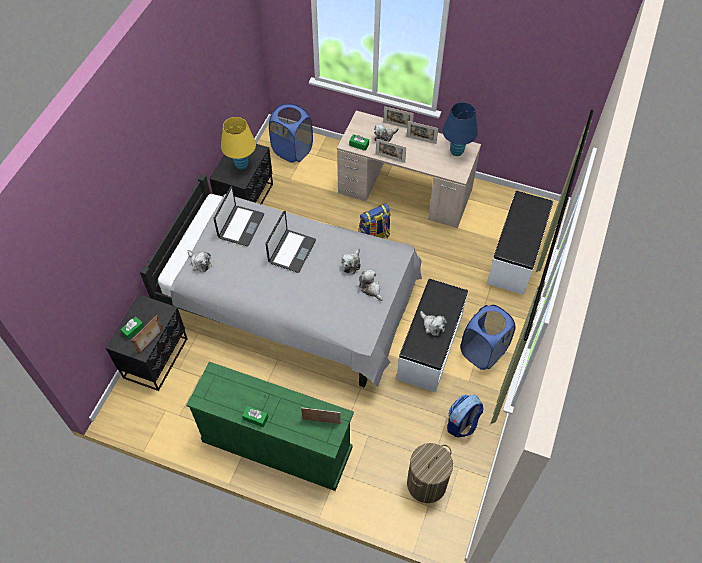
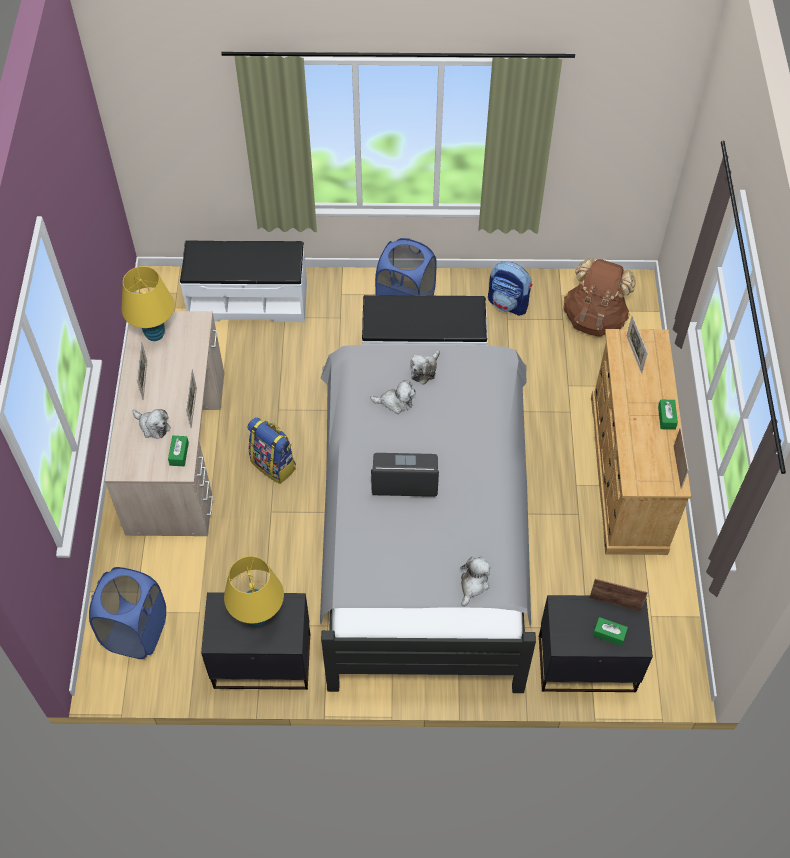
camera: 110 degrees left, 0 degrees up
green dresser [186,362,354,491] -> beige dresser [591,329,691,555]
laptop [214,186,264,246] -> none
picture frame [383,106,414,128] -> picture frame moved to [673,427,689,489]
laundry basket [407,443,453,503] -> brown backpack [563,258,636,337]
plush toy [420,311,447,336] -> none
blue table lamp [442,102,478,156] -> yellow table lamp [122,266,175,341]

